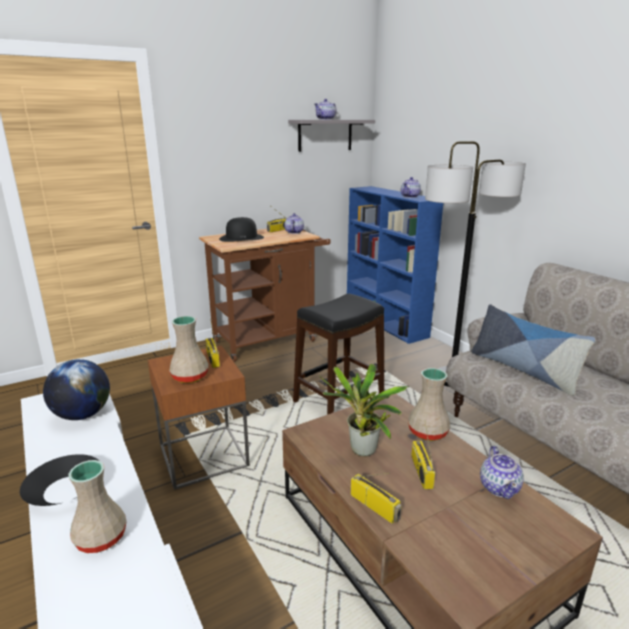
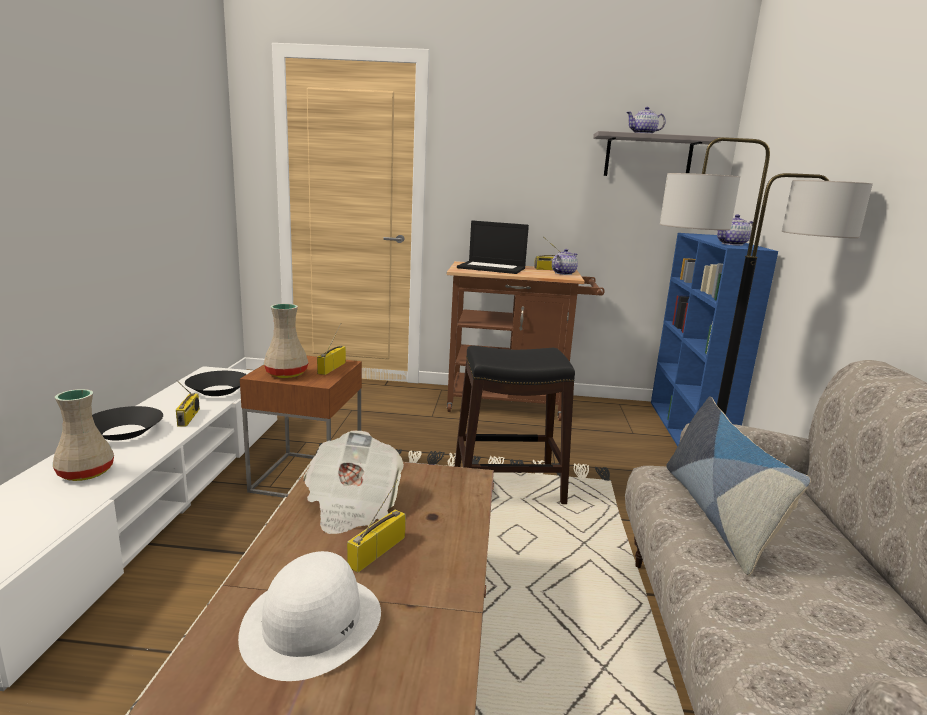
camera: 35 degrees right, 5 degrees down
globe [43,359,110,420] -> black bowl [185,371,247,396]
black hat [219,217,264,242] -> laptop [457,220,529,274]
potted plant [319,364,409,456] -> newspaper [304,430,404,534]
radio [351,472,402,524] -> radio moved to [176,385,200,426]
beige vase [408,368,451,441] -> none
teapot [480,446,524,499] -> none
none -> white hat [238,551,381,681]

